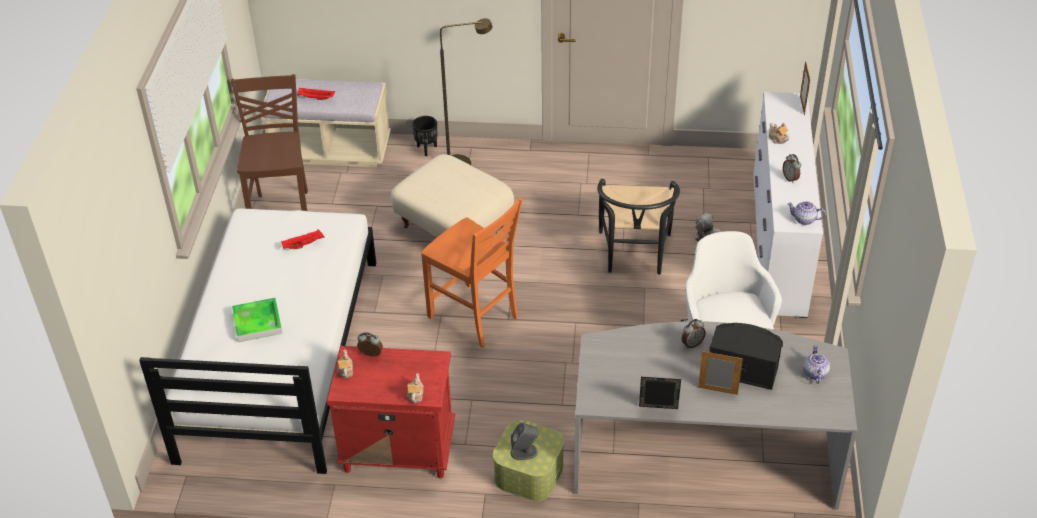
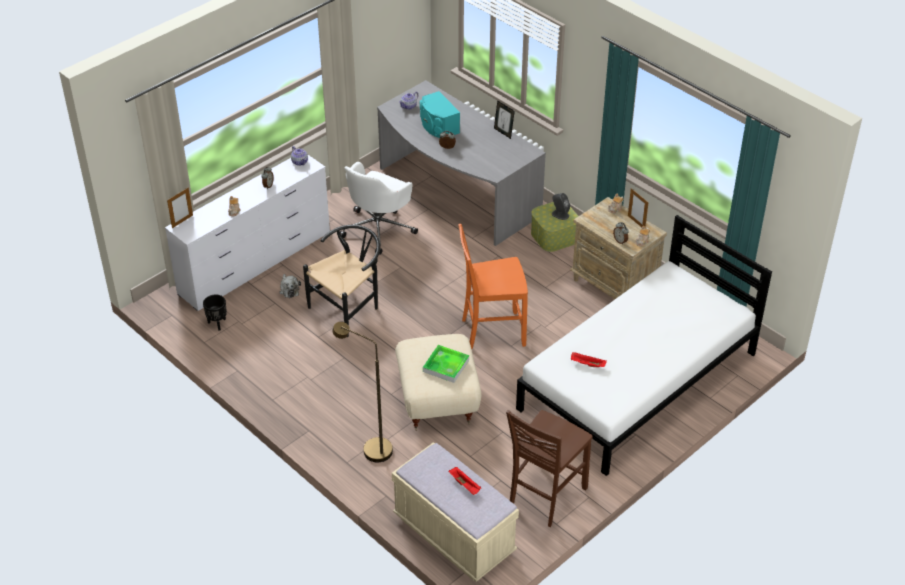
camera: 140 degrees left, 0 degrees up
tray [232,298,283,342] -> tray moved to [423,345,469,383]
red nightstand [327,346,455,478] -> beige nightstand [570,197,667,299]
black planter [412,116,437,156] -> black planter moved to [203,295,227,331]
orange chair [421,197,523,348] -> orange chair turned 90 degrees counterclockwise [459,224,528,349]
picture frame [698,351,743,395] -> picture frame moved to [628,188,649,227]
black speaker [710,323,783,390] -> turquoise speaker [420,91,460,138]

